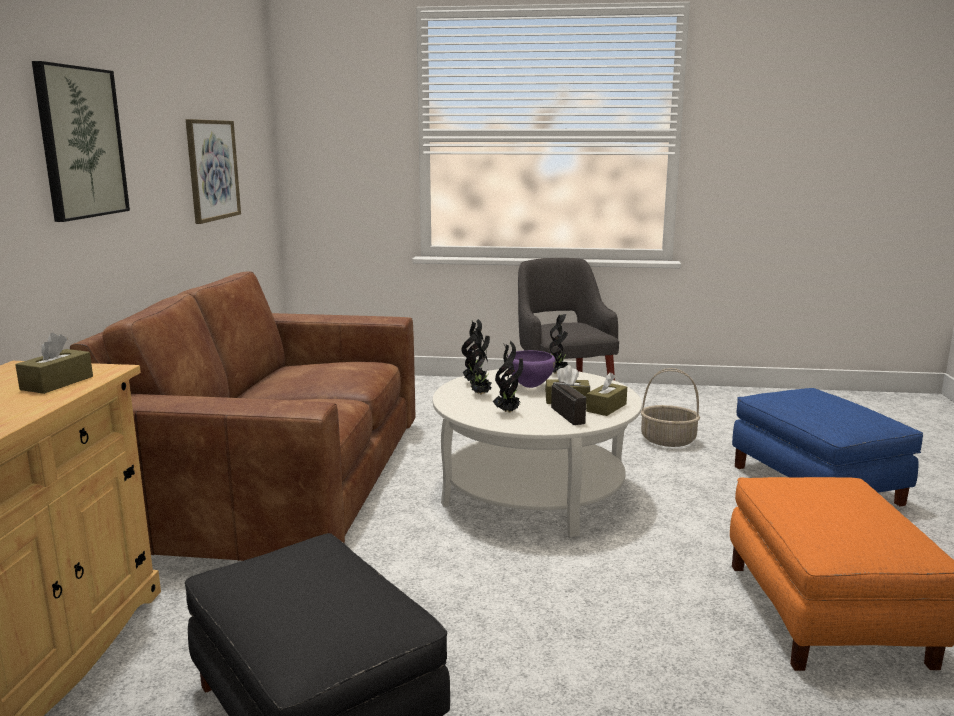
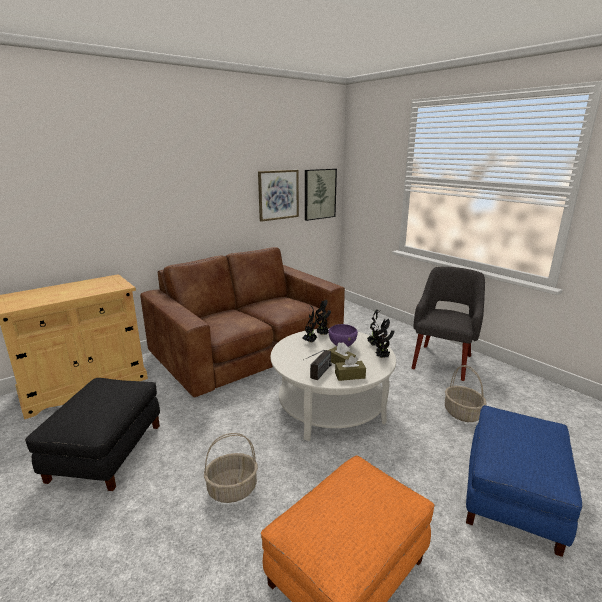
camera: 45 degrees right, 5 degrees up
brown tissue box [15,333,93,394] -> none
picture [32,61,130,222] -> picture moved to [305,169,337,221]
potted plant [493,341,523,413] -> potted plant moved to [375,318,394,358]
none -> basket [204,433,258,503]

